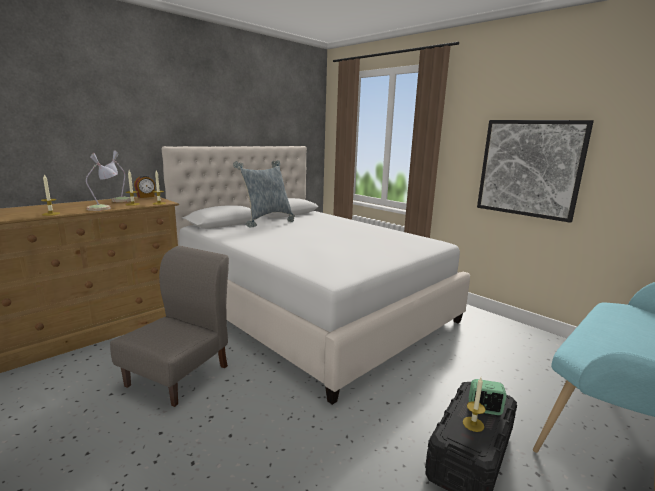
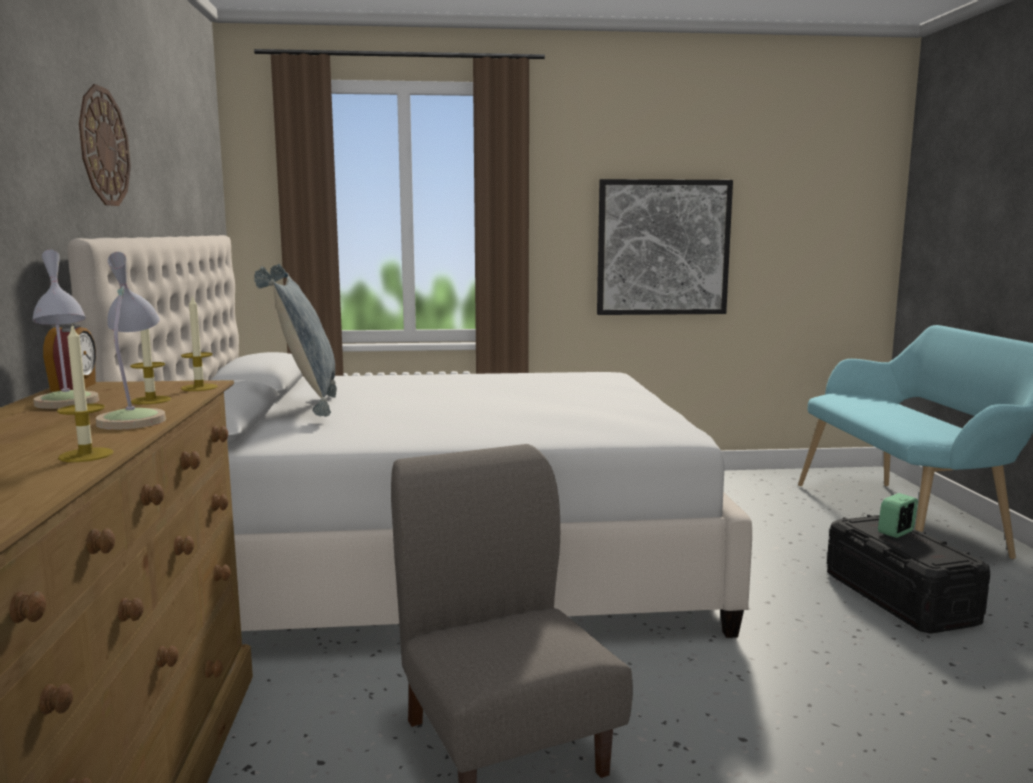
camera: 50 degrees left, 5 degrees down
candle [463,378,486,432] -> none
none -> wall clock [79,84,131,206]

